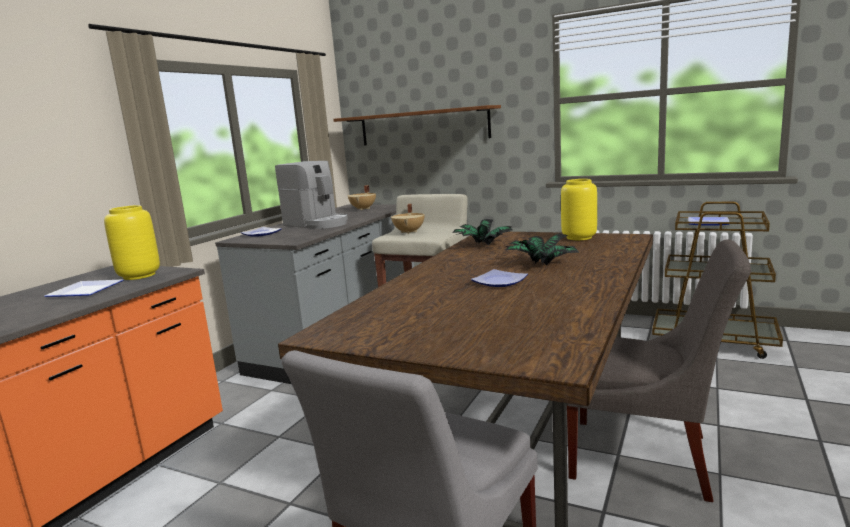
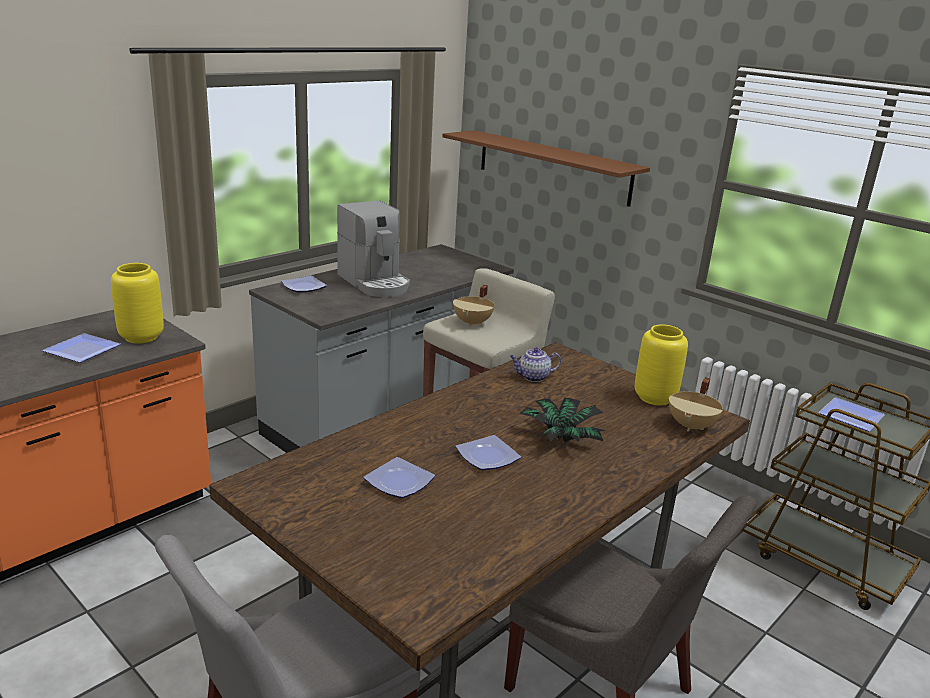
camera: 15 degrees right, 10 degrees up
beige cooking pot [348,185,376,210] -> beige cooking pot moved to [669,377,723,432]
potted plant [452,219,512,245] -> teapot [510,348,561,382]
none -> plate [364,457,435,498]

